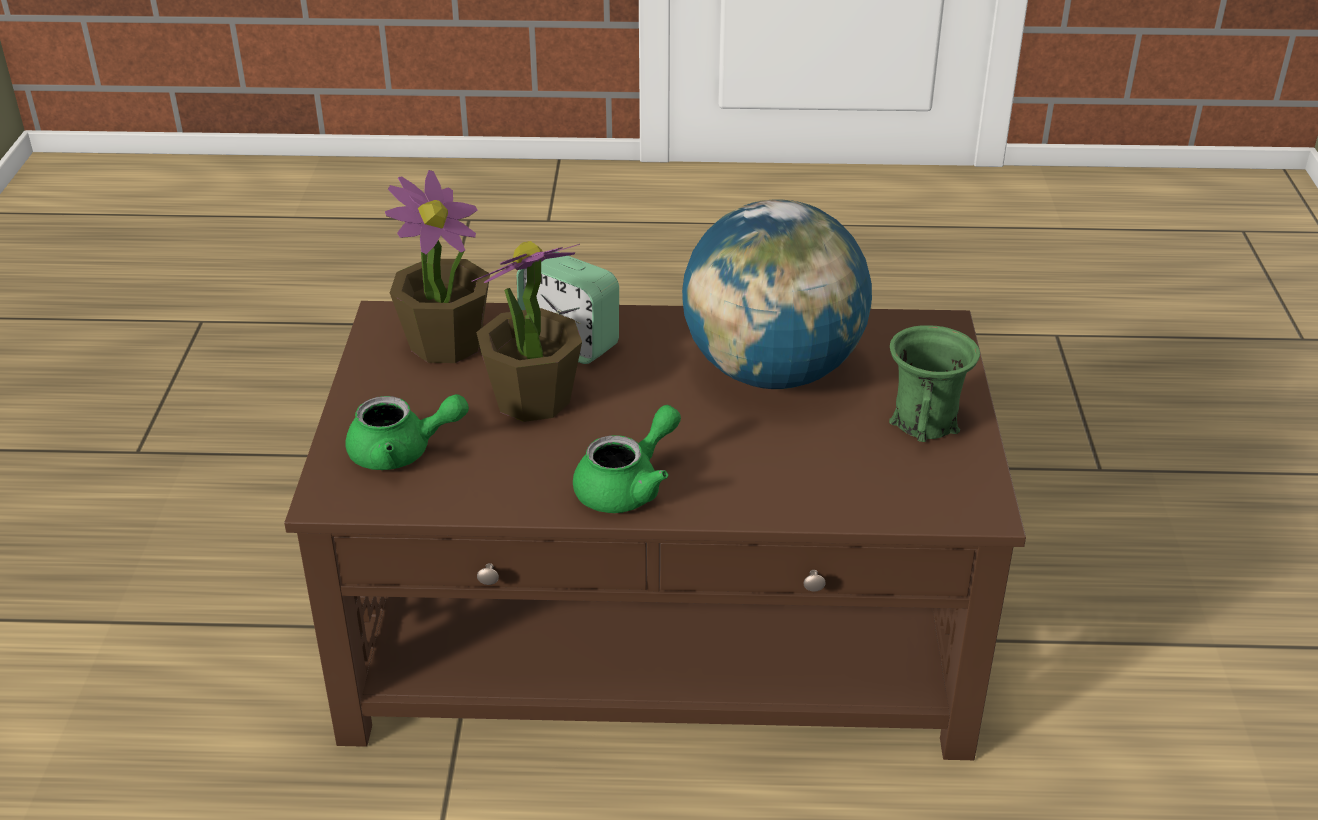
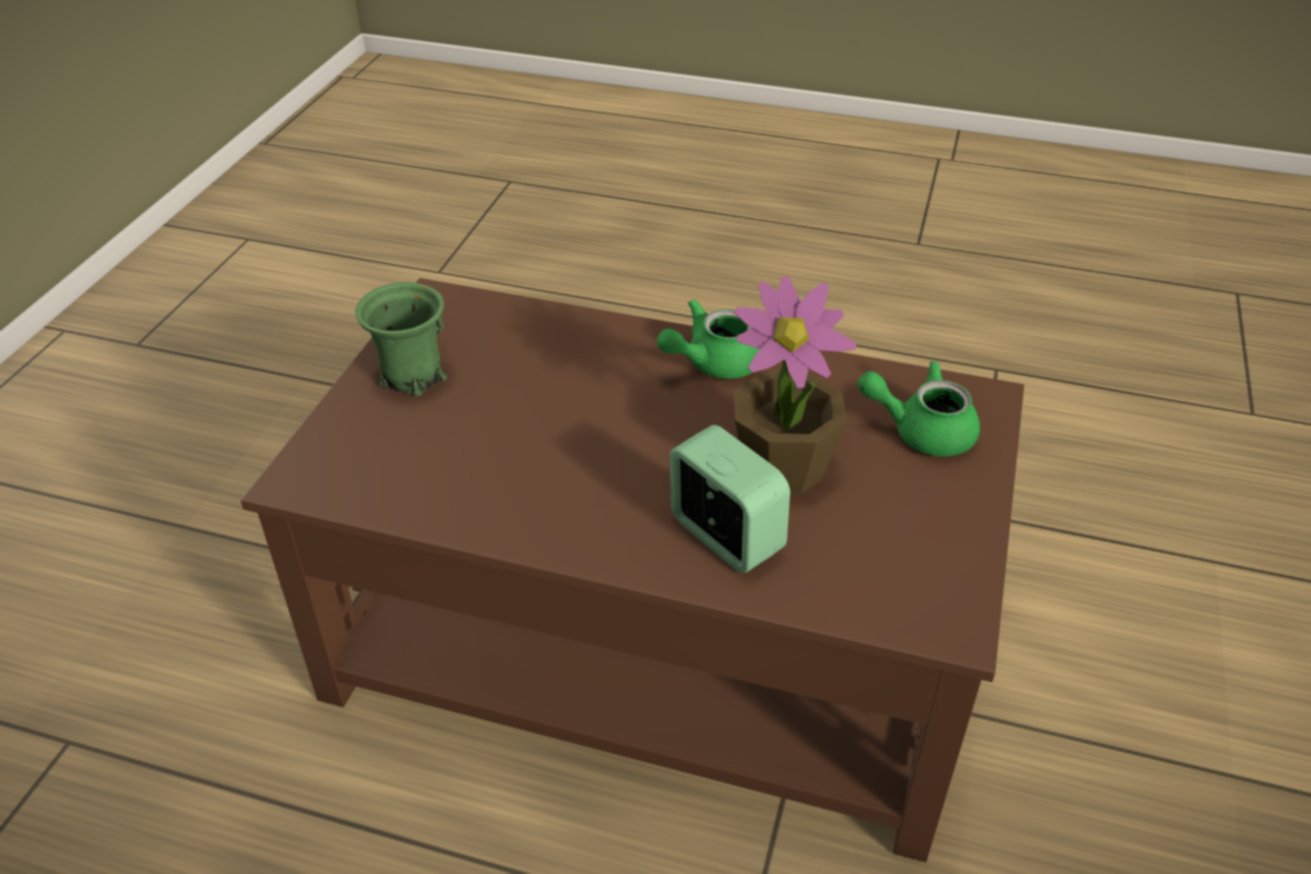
camera: 165 degrees left, 5 degrees up
potted plant [385,170,490,363] -> none
globe [682,200,872,389] -> none

